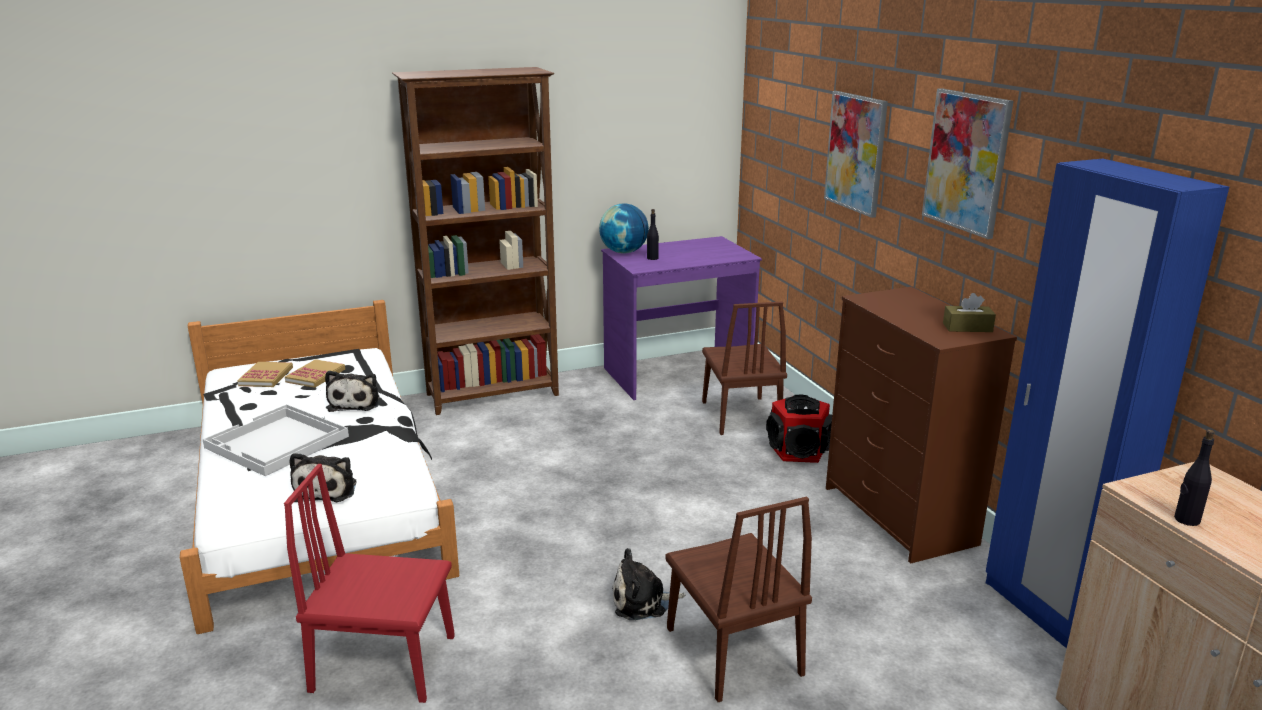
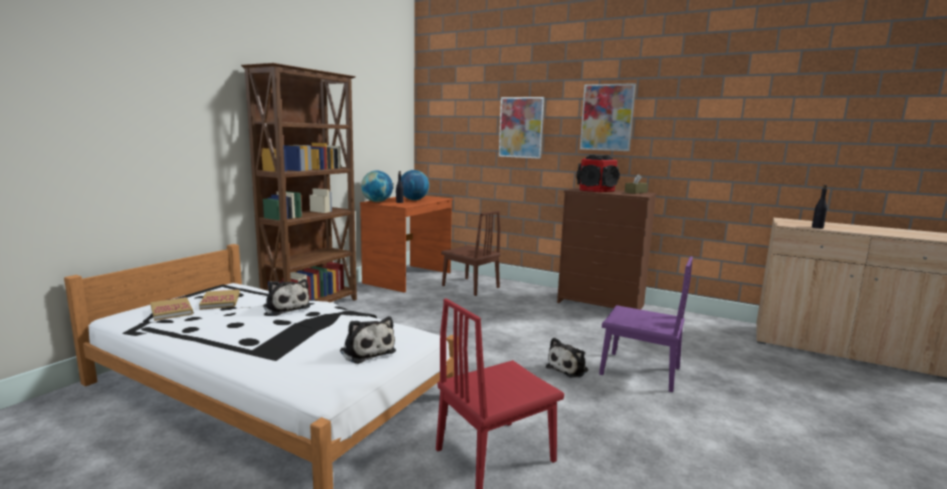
camera: 40 degrees left, 10 degrees down
white tray [203,404,349,476] -> none
purple desk [601,236,762,400] -> brown desk [360,196,454,293]
brown chair [665,497,812,702] -> purple chair [599,256,693,392]
speaker [766,394,832,463] -> speaker moved to [576,155,620,192]
blue wardrobe [986,159,1229,648] -> none
none -> globe [401,170,429,200]

